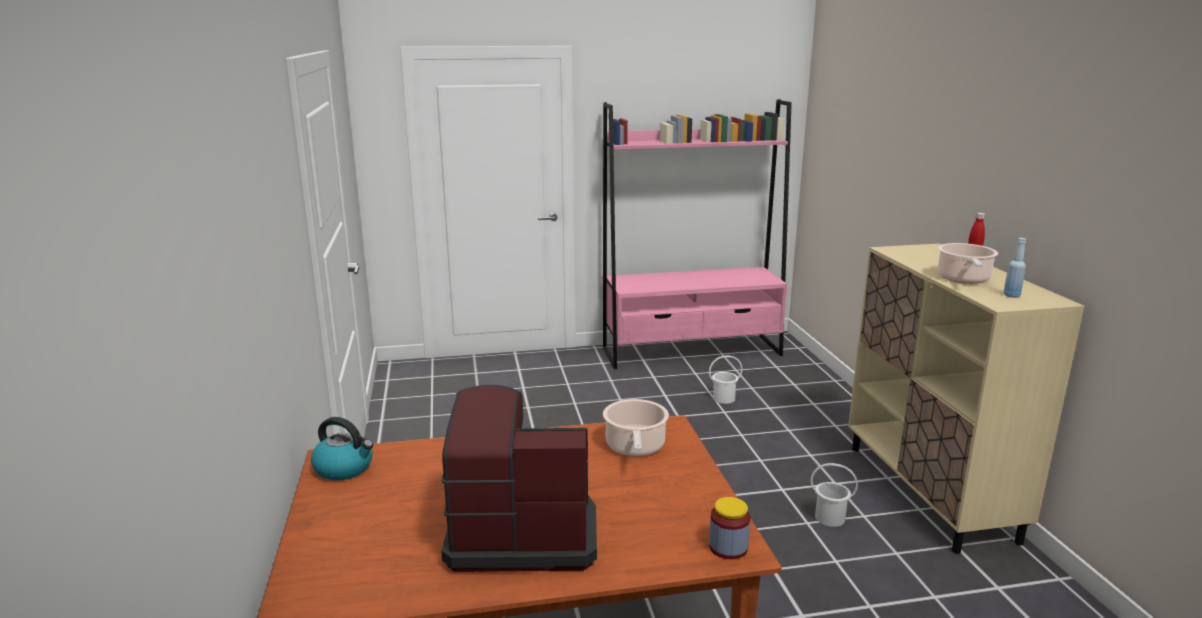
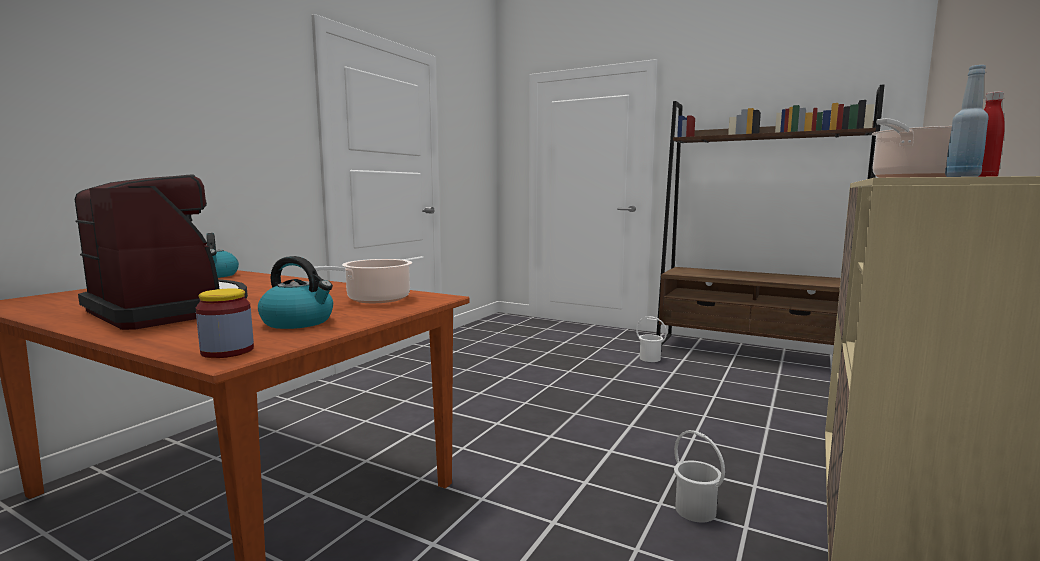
camera: 40 degrees right, 10 degrees down
pink bookcase [603,99,792,369] -> brown bookcase [656,84,885,346]
white bucket [709,355,742,404] -> white bucket moved to [636,316,667,362]
none -> kettle [258,256,333,329]

